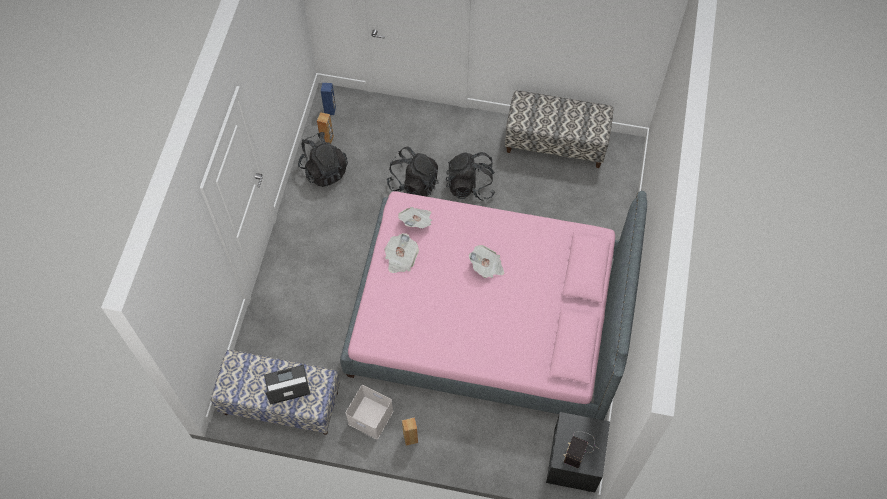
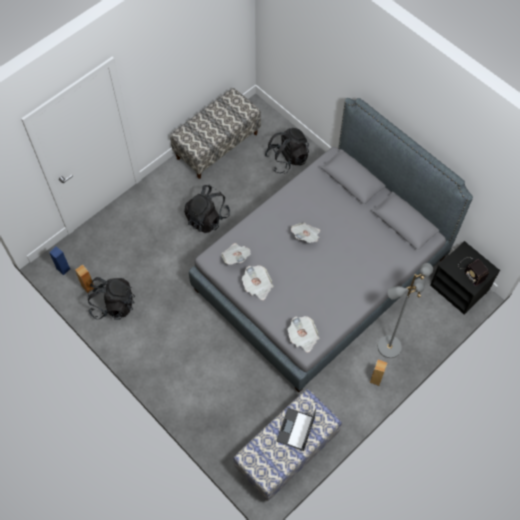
camera: 55 degrees left, 0 degrees up
pink bed [340,191,647,420] -> grey bed [189,98,473,392]
white storage box [346,385,393,439] -> none
black backpack [387,147,439,197] -> black backpack moved to [265,128,309,174]
none -> newspaper [288,316,319,353]
none -> grey floor lamp [378,263,433,358]

